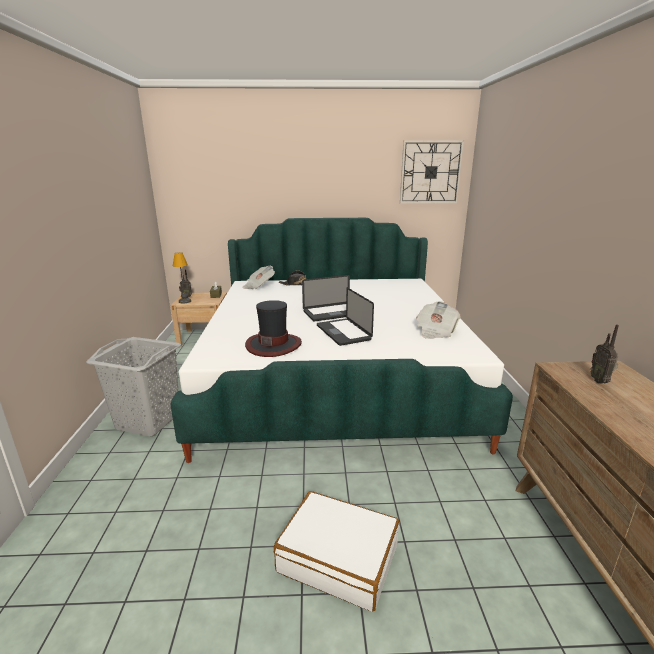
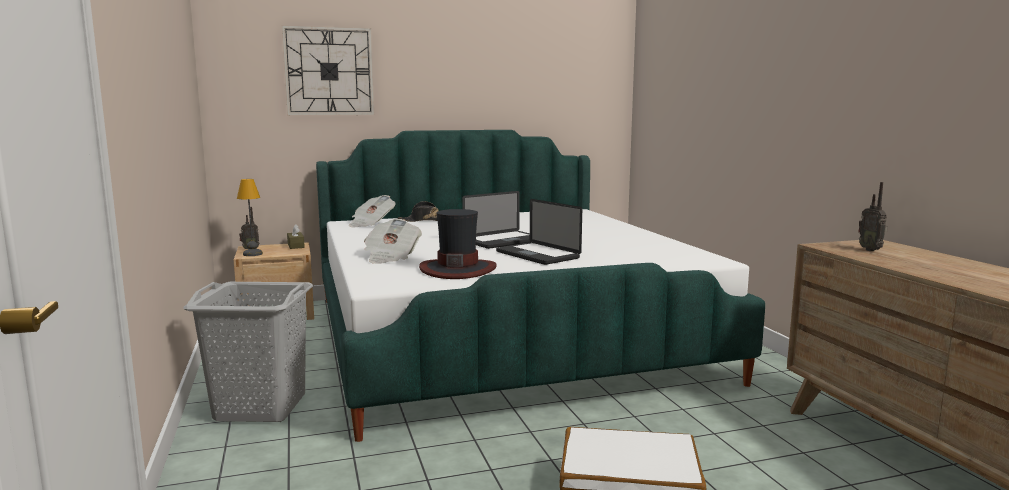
camera: 15 degrees left, 10 degrees down
wall clock [400,140,464,204] -> wall clock moved to [282,25,374,115]
newspaper [416,301,461,339] -> newspaper moved to [364,219,422,264]

